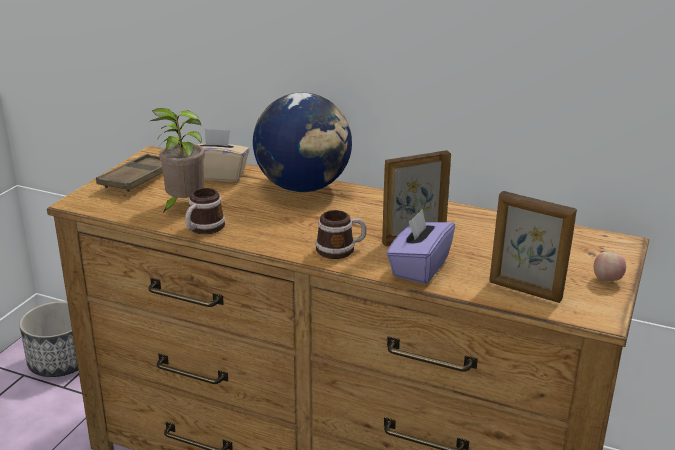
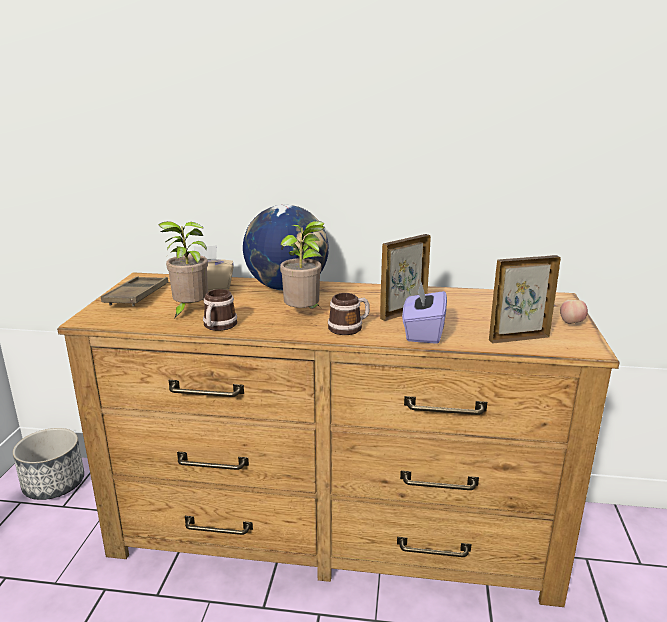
camera: 15 degrees left, 5 degrees down
picture frame [489,191,577,303] -> picture frame turned 150 degrees clockwise [489,255,561,343]
none -> potted plant [280,221,325,309]

